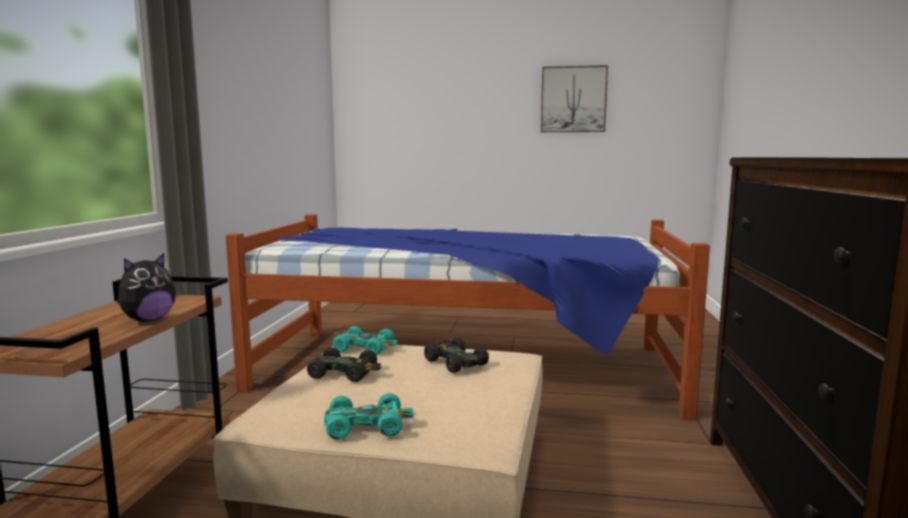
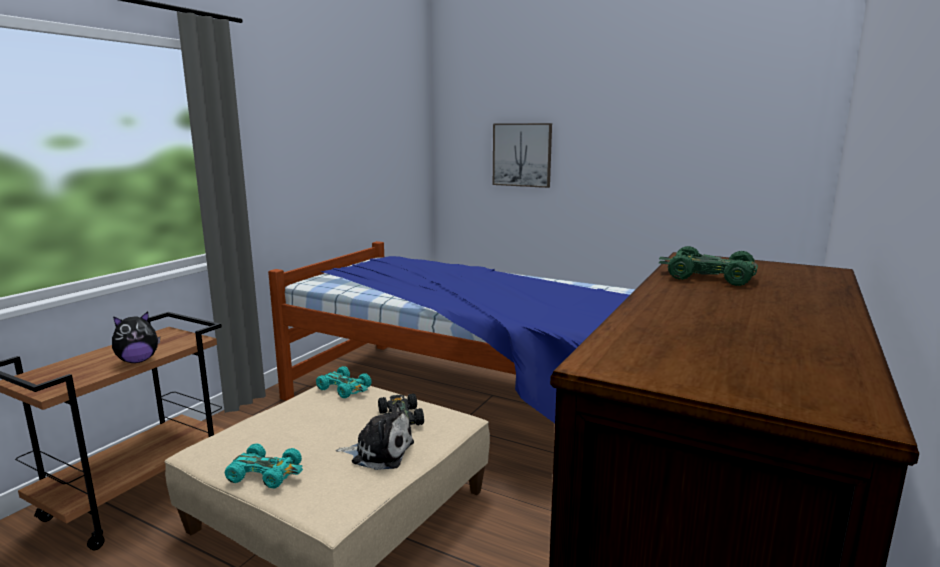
camera: 20 degrees right, 5 degrees up
black toy car [307,348,381,382] -> none
picture [541,65,608,132] -> picture moved to [493,123,552,188]
none -> plush toy [336,403,414,470]
none -> green toy car [659,246,758,286]

